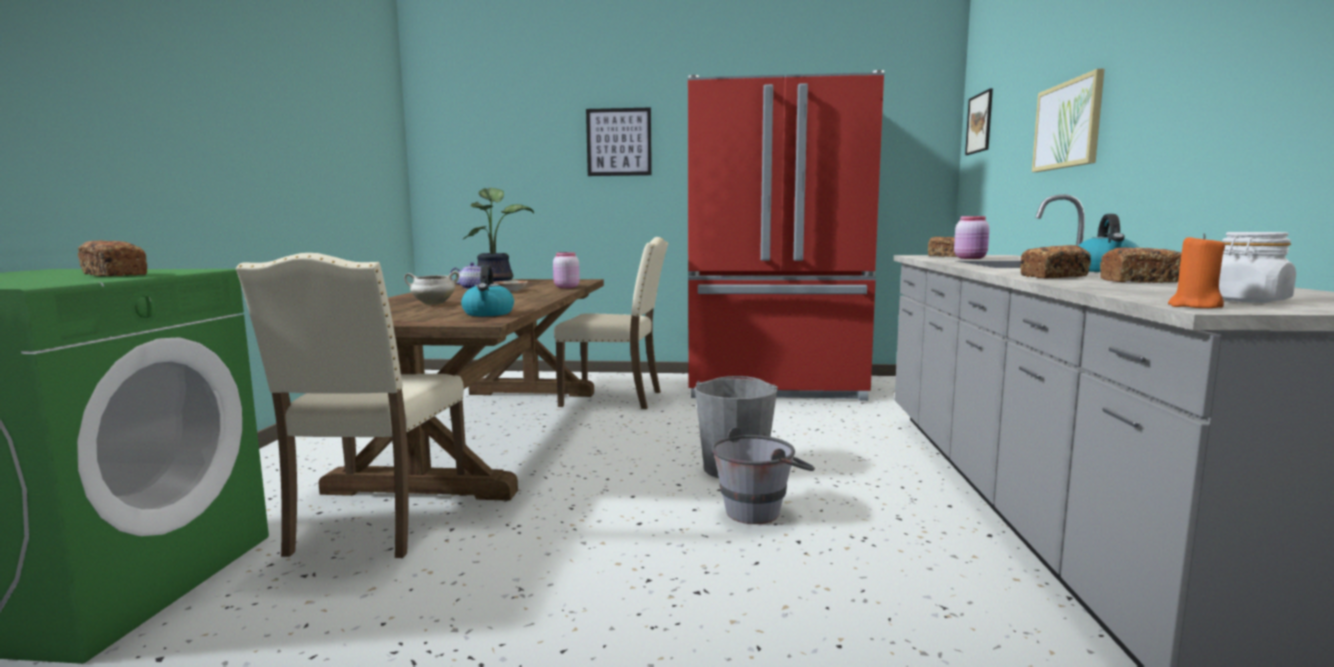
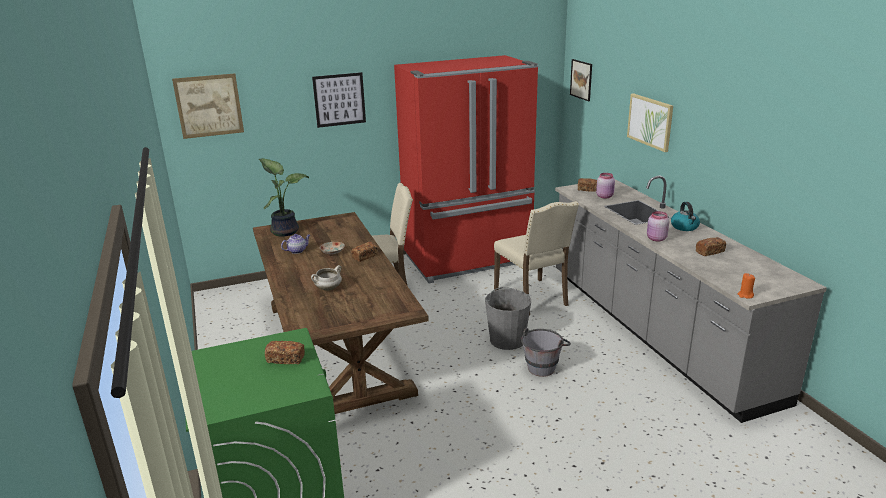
camera: 25 degrees left, 15 degrees up
beige chair [236,253,467,558] -> beige chair moved to [494,201,579,315]
kettle [461,265,514,316] -> none
pink jar [553,252,580,288] -> pink jar moved to [647,211,669,242]
bread [1020,245,1091,279] -> bread moved to [351,242,378,262]
white jar [1219,232,1296,303] -> none
none -> picture [172,73,244,139]

